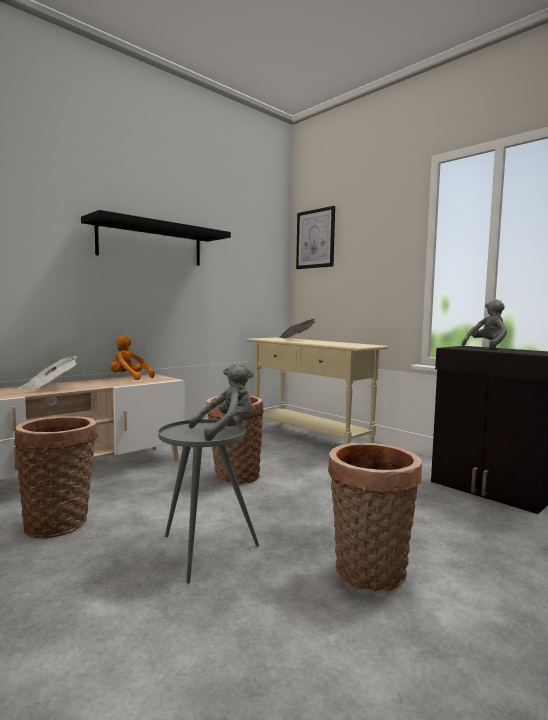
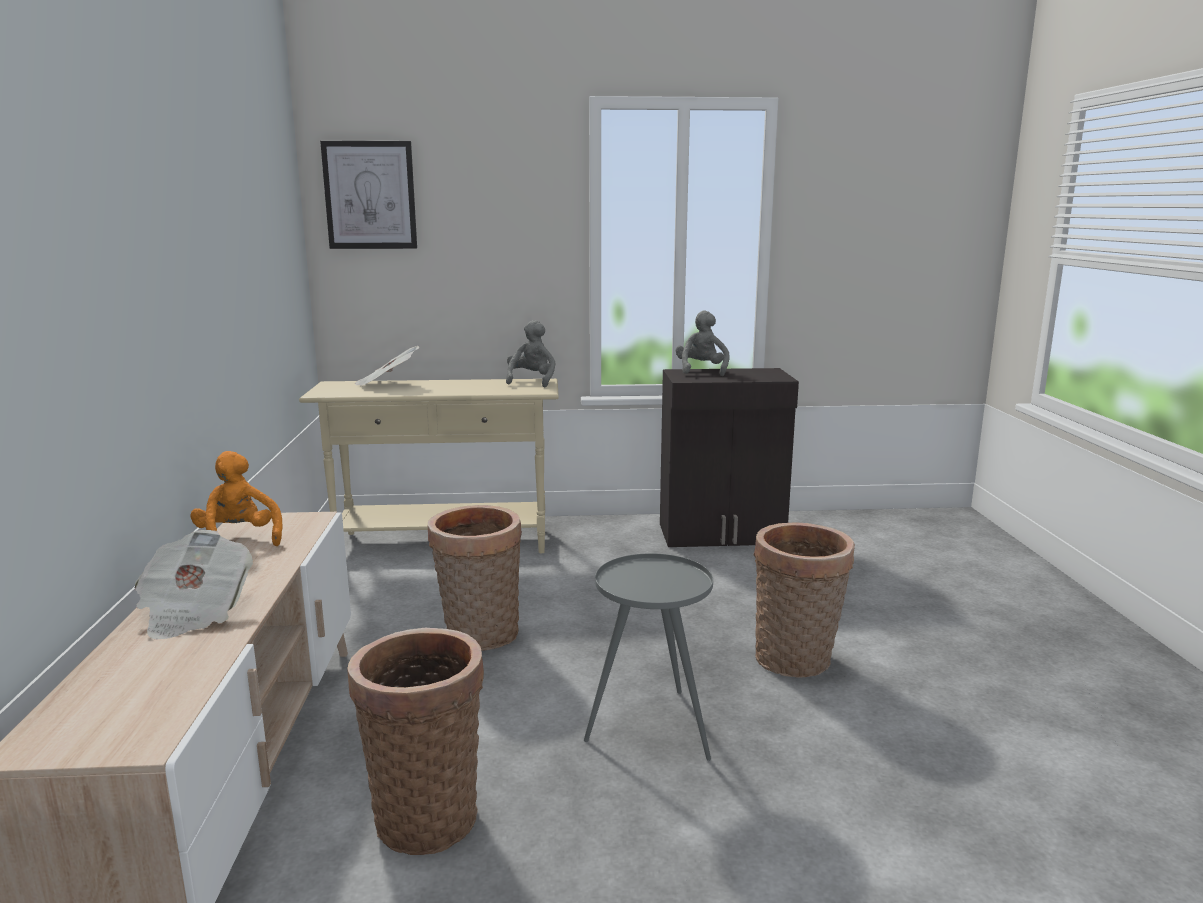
camera: 50 degrees left, 10 degrees up
black shelf [81,210,231,265] -> none
orange plush toy [110,335,155,380] -> orange plush toy turned 90 degrees clockwise [190,451,283,546]
grey plush toy [189,363,254,441] -> grey plush toy moved to [506,320,556,387]

